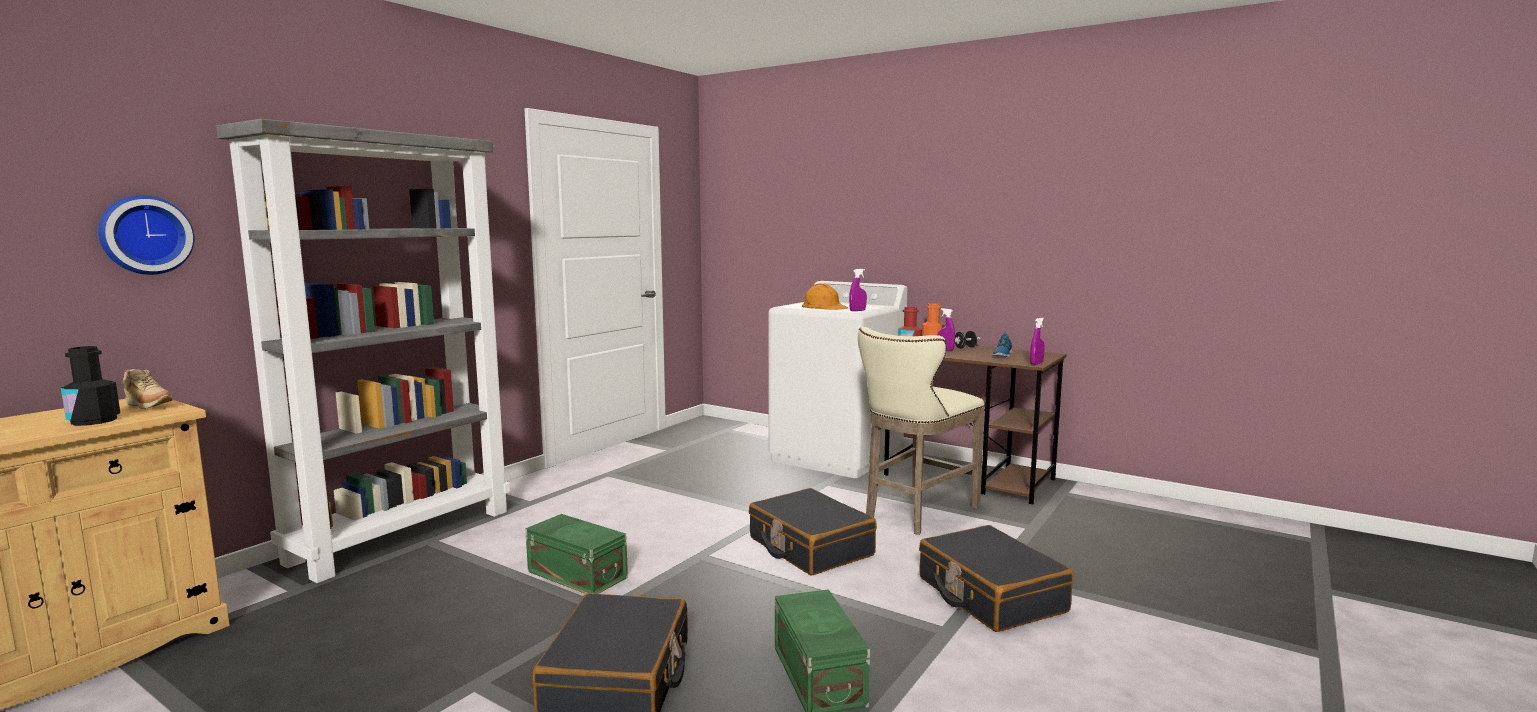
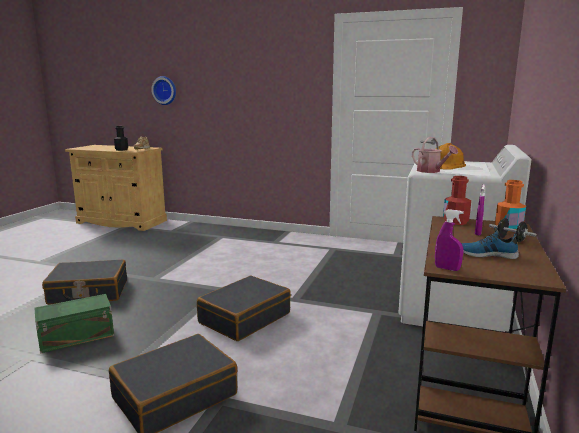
camera: 75 degrees right, 5 degrees up
grey bookcase [216,119,510,583] -> none
green storage box [525,514,628,594] -> none
purple spray bottle [849,269,867,311] -> watering can [412,137,458,173]
beige stool [858,327,985,535] -> none

